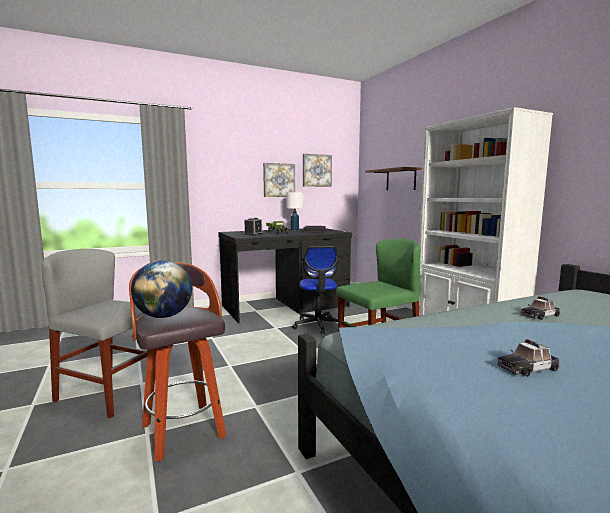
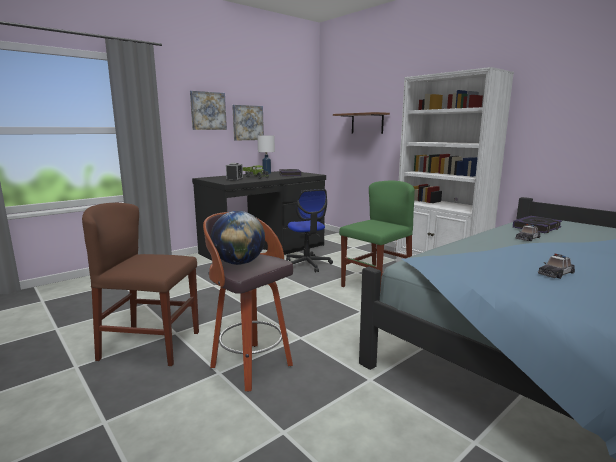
camera: 15 degrees left, 5 degrees up
grey chair [41,249,148,418] -> brown chair [82,203,199,366]
picture [303,154,332,187] -> picture moved to [190,91,227,130]
none -> book [513,216,562,233]

